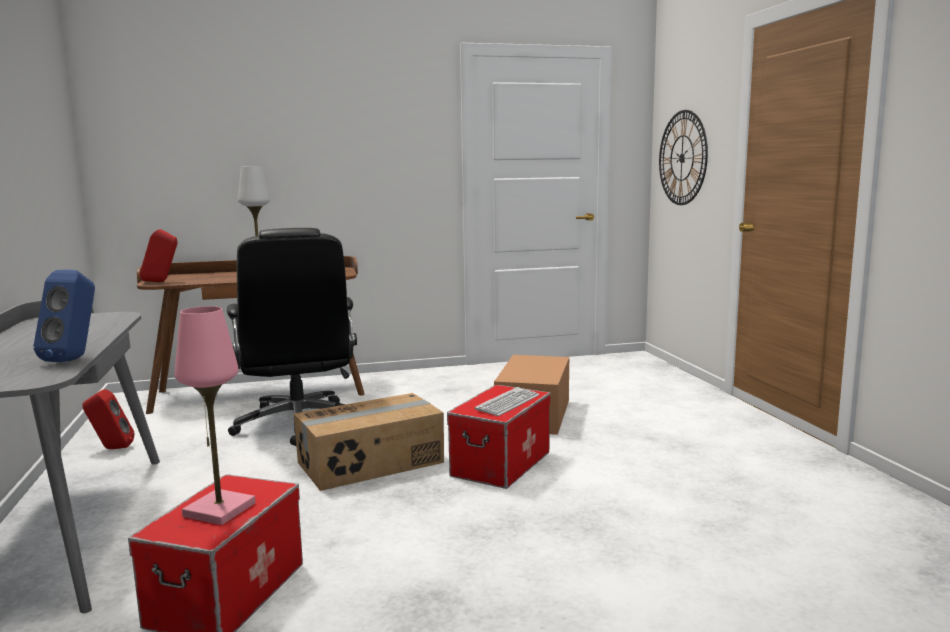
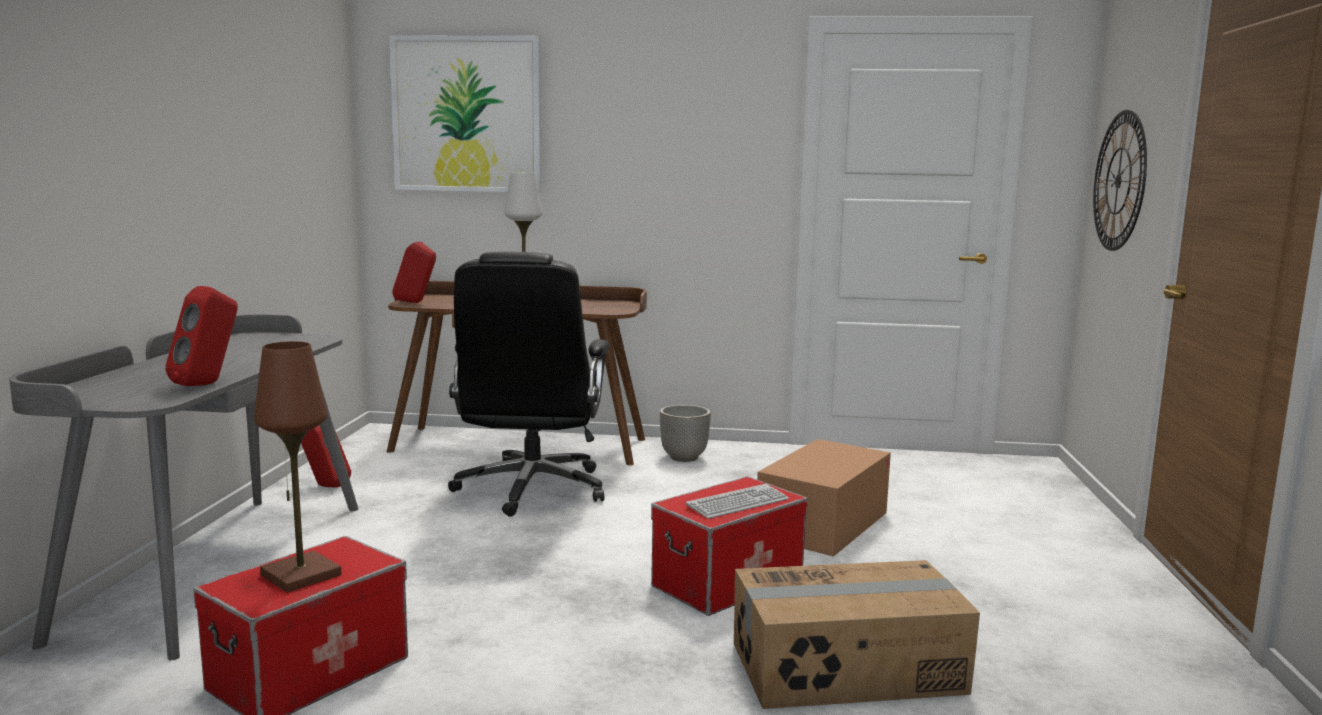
camera: 20 degrees right, 0 degrees up
blue speaker [33,270,95,362] -> red speaker [165,286,238,386]
pink table lamp [175,306,256,525] -> brown table lamp [254,341,341,593]
cardboard box [294,393,444,491] -> cardboard box moved to [734,560,980,709]
none -> picture [389,35,541,193]
none -> planter [660,405,711,462]

